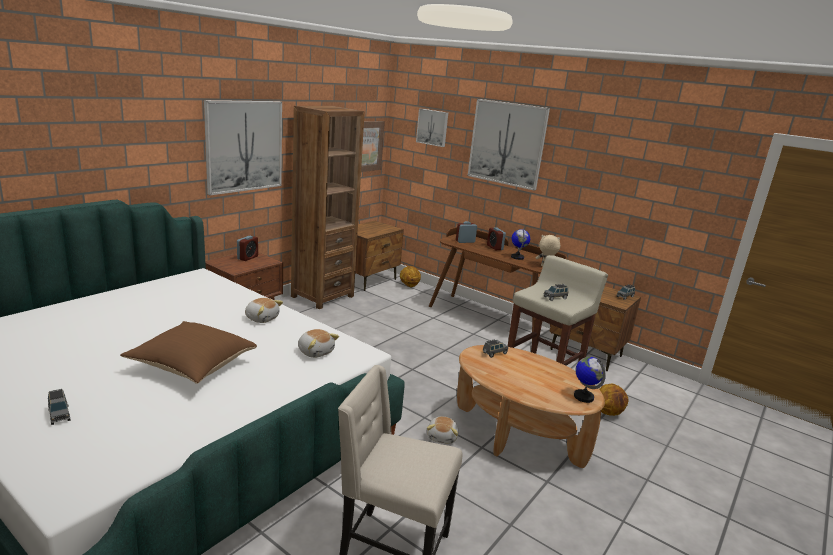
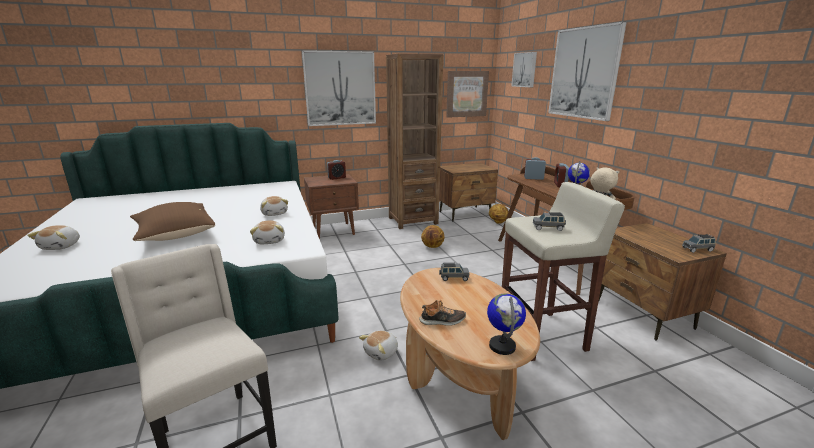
camera: 35 degrees right, 0 degrees up
grey toy car [48,389,71,425] -> plush toy [27,225,80,250]
basketball [599,384,629,416] -> basketball moved to [421,225,445,248]
none -> shoe [419,300,466,326]

